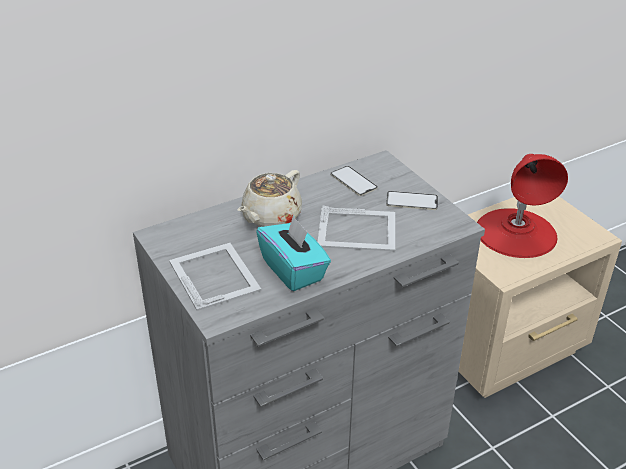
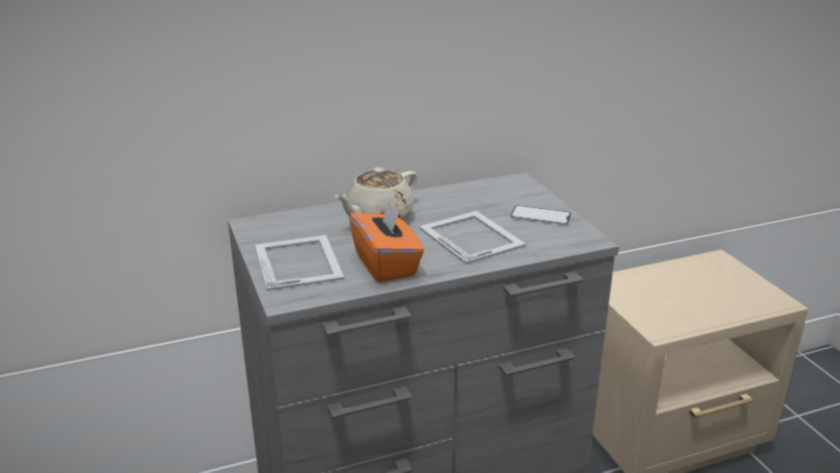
camera: 10 degrees right, 10 degrees down
turquoise tissue box [256,215,331,291] -> orange tissue box [349,200,424,283]
picture frame [318,205,395,251] -> picture frame turned 135 degrees counterclockwise [419,211,526,264]
phone [330,166,378,196] -> none
red table lamp [477,154,568,258] -> none

